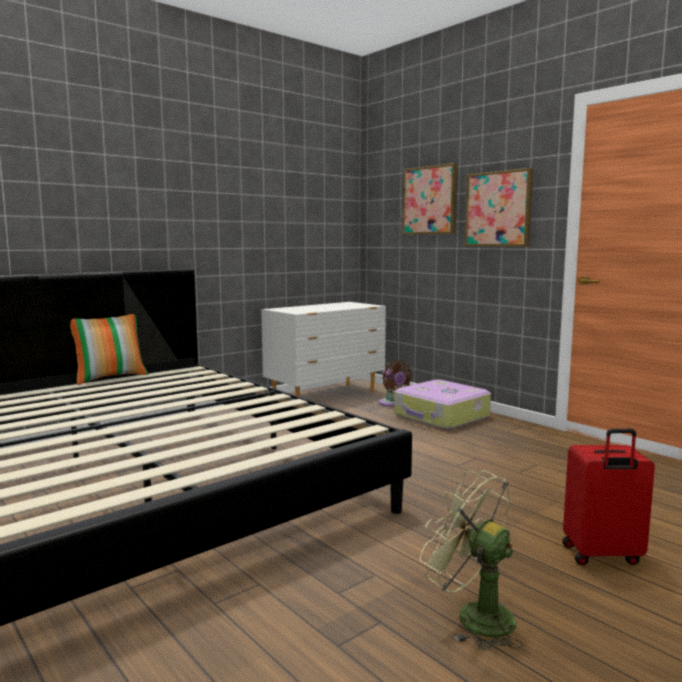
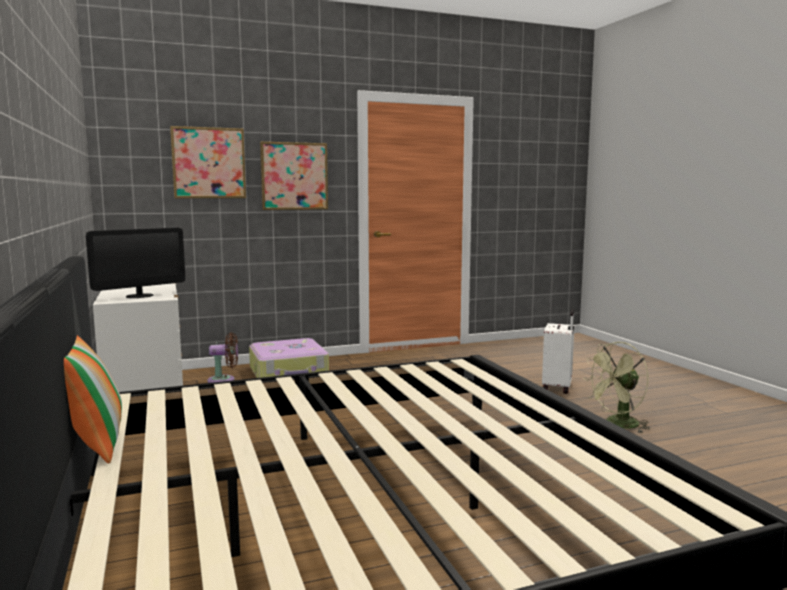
camera: 70 degrees left, 0 degrees up
red suitcase [562,429,655,565] -> white suitcase [542,310,574,394]
none -> monitor [86,228,185,298]

